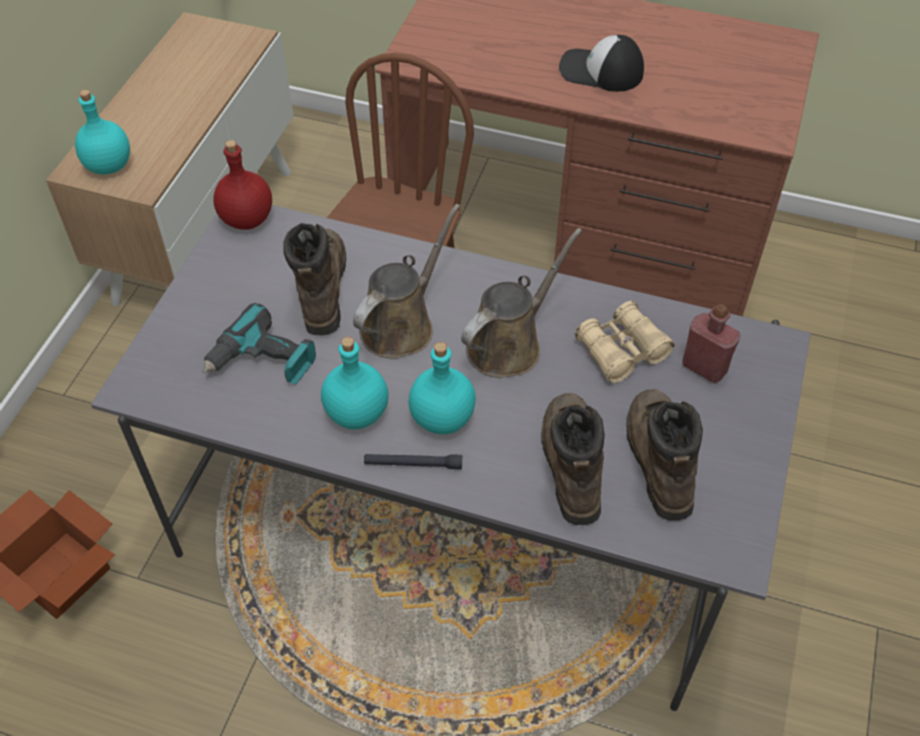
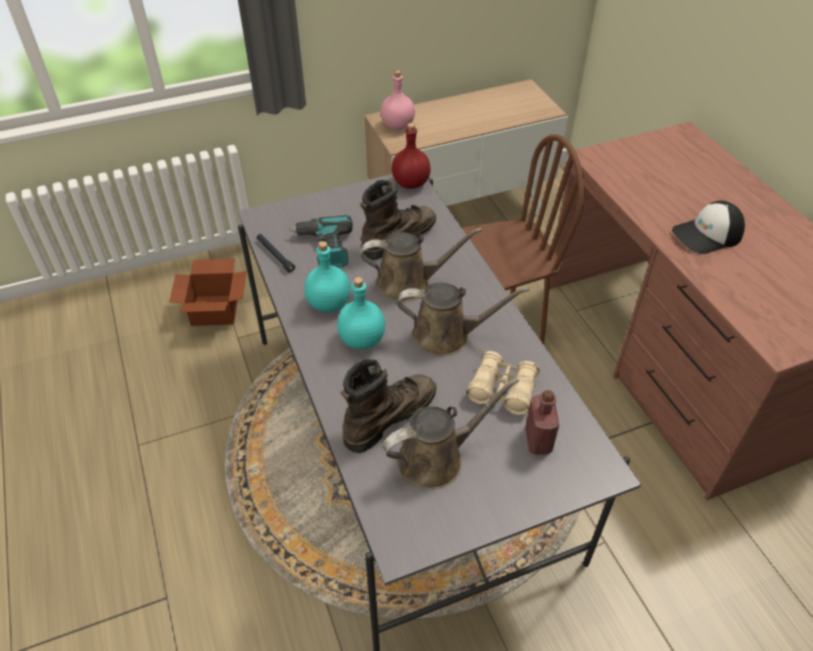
camera: 50 degrees right, 5 degrees down
turquoise bottle [75,90,130,174] -> pink bottle [381,70,415,130]
black flashlight [364,454,462,470] -> black flashlight moved to [257,234,295,273]
cap [559,35,644,92] -> cap turned 90 degrees counterclockwise [672,201,745,254]
brown boot [626,389,703,521] -> brown watering can [383,378,519,489]

